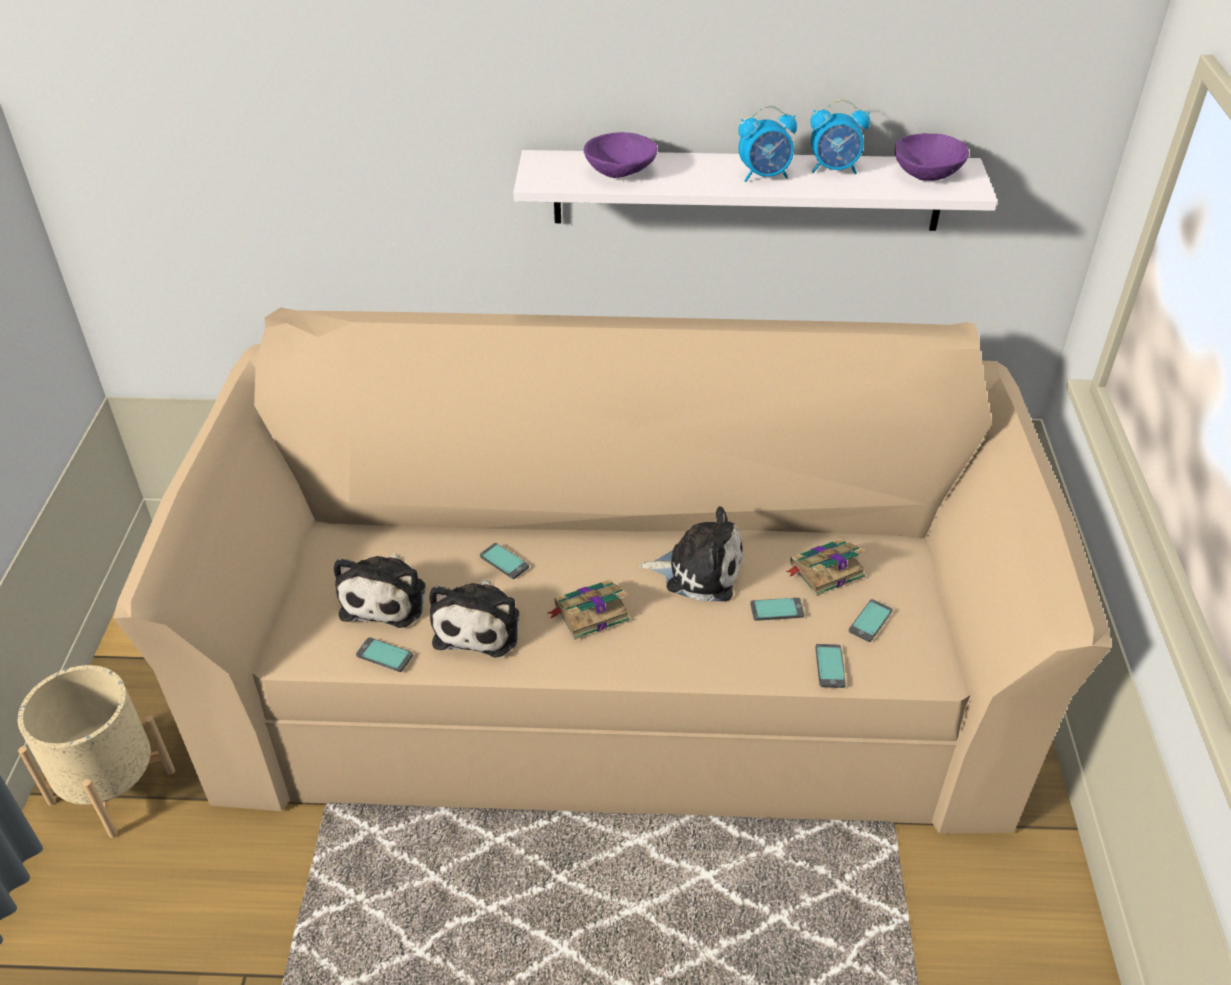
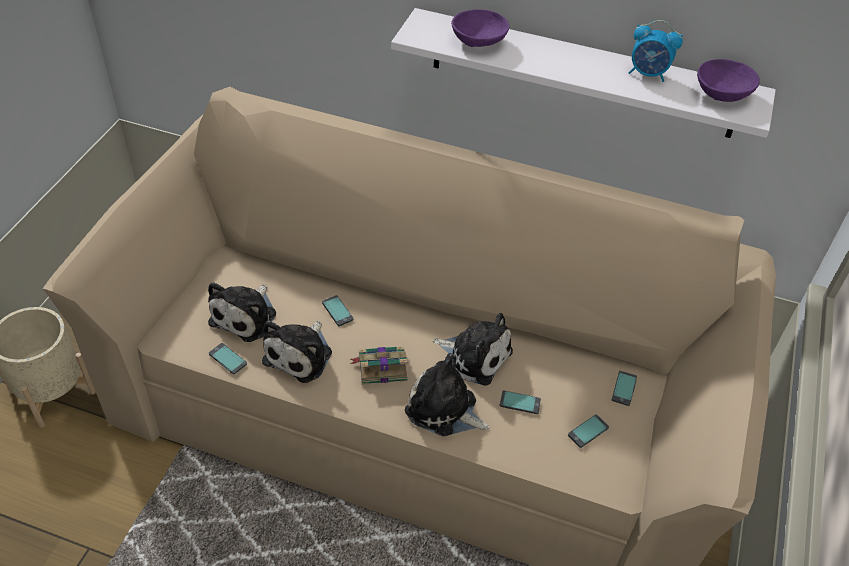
camera: 15 degrees right, 5 degrees up
alarm clock [738,105,797,182] -> none
book [785,539,867,596] -> none
phone [815,644,846,688] -> phone moved to [612,371,637,406]
none -> plush toy [405,353,490,436]

